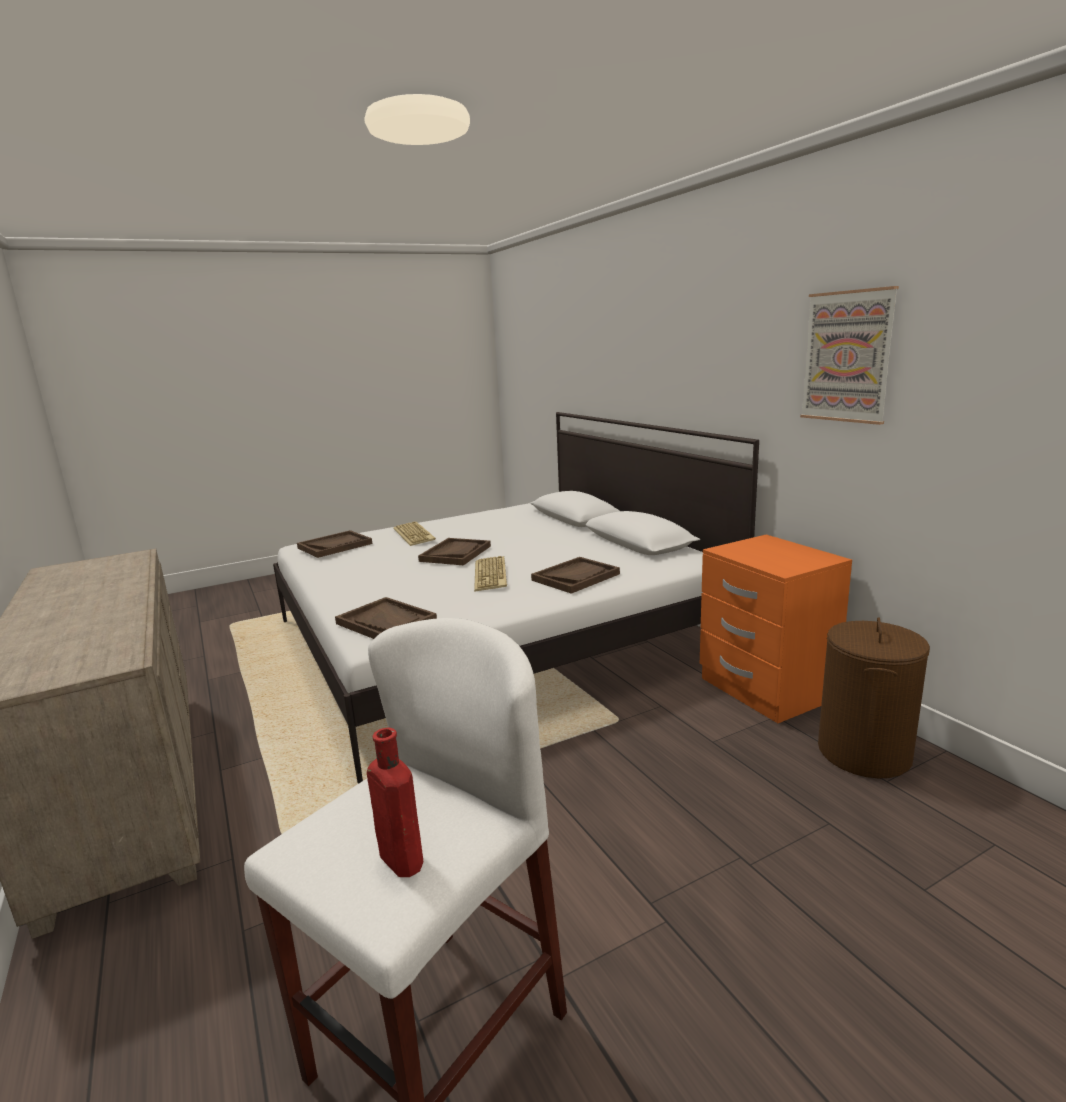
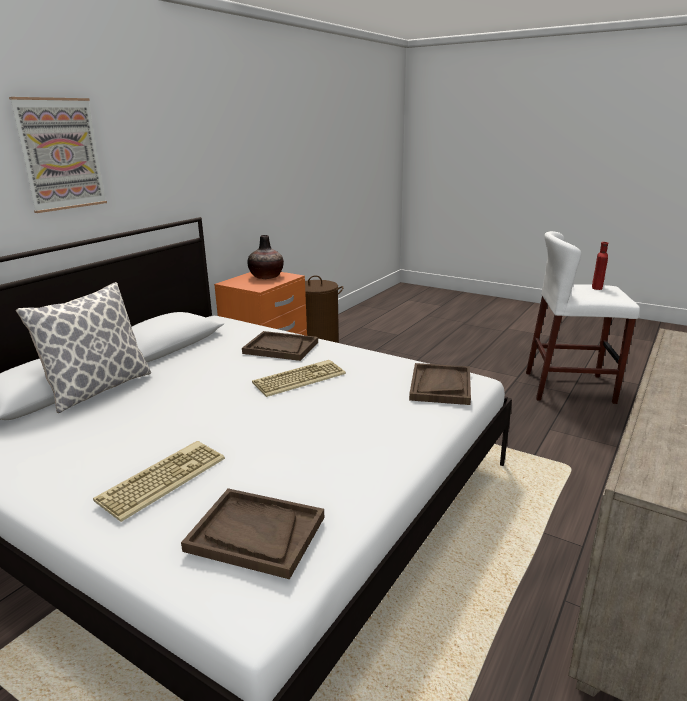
camera: 120 degrees left, 5 degrees up
brown tray [418,538,491,565] -> none
picture [800,286,899,425] -> picture moved to [9,97,107,213]
none -> pillow [16,282,151,413]
none -> vase [248,235,284,279]

